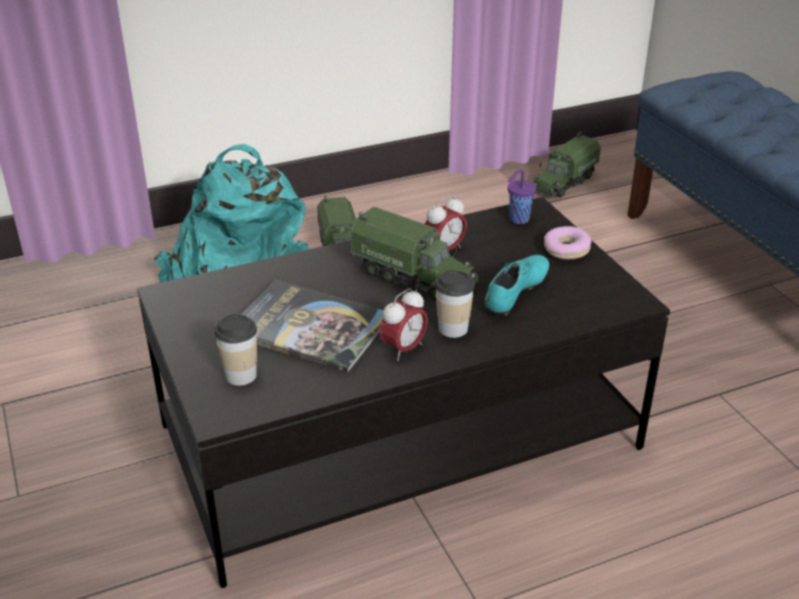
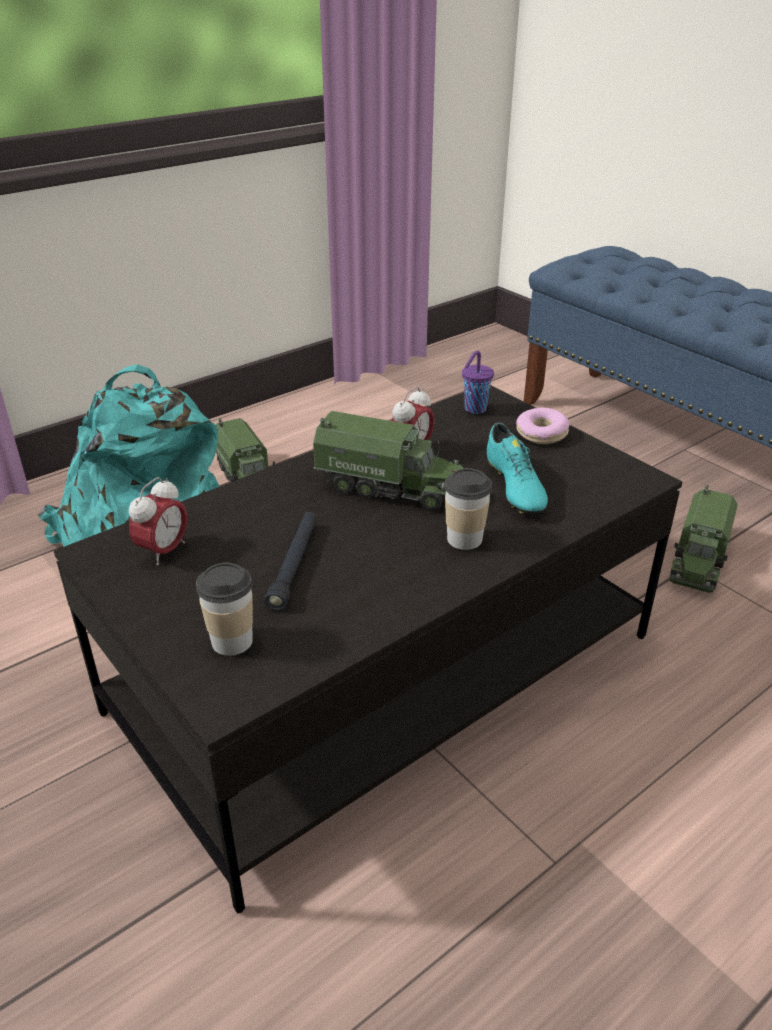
camera: 15 degrees left, 0 degrees up
book [241,280,383,373] -> black flashlight [264,512,317,611]
alarm clock [380,288,428,361] -> alarm clock moved to [129,477,187,566]
turquoise shoe [485,255,549,315] -> turquoise shoe turned 150 degrees clockwise [487,423,548,514]
toy truck [532,131,601,198] -> toy truck moved to [670,485,738,593]

